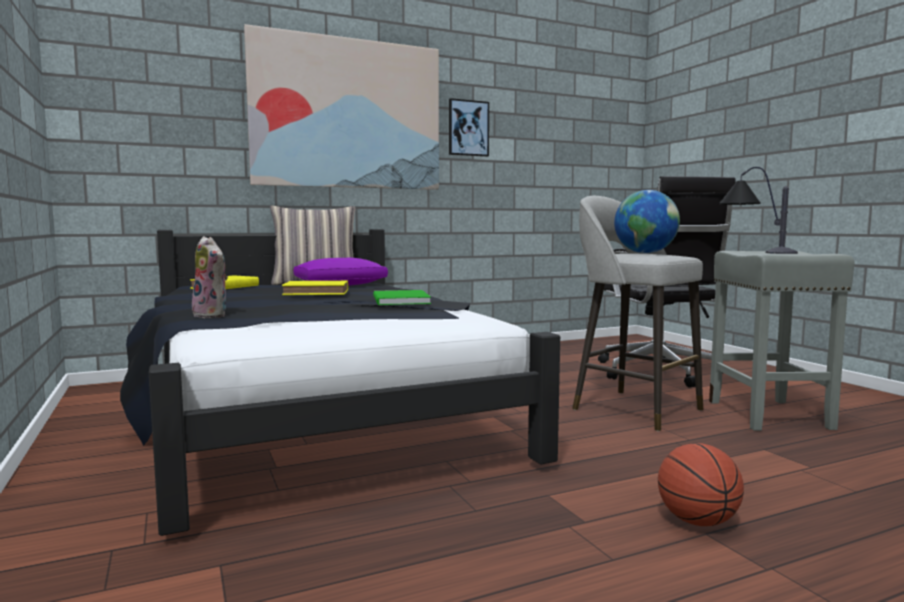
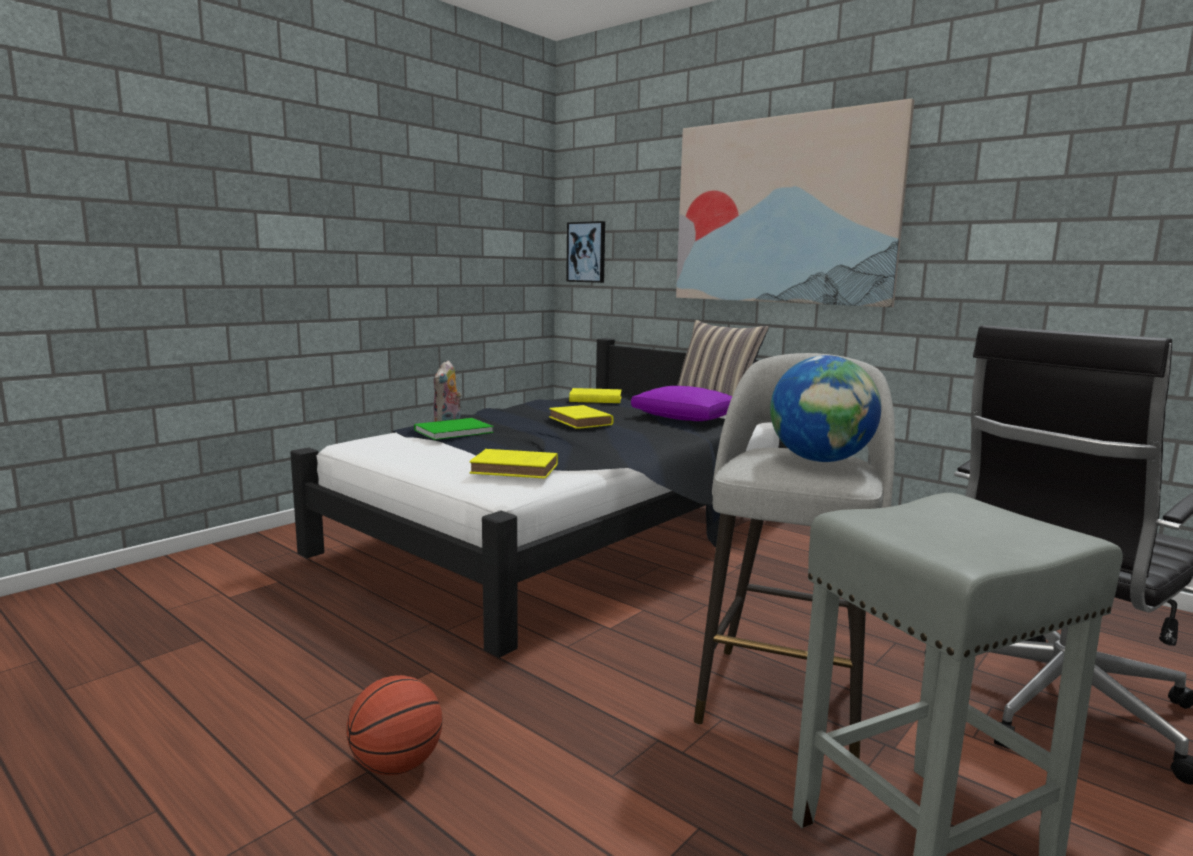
camera: 65 degrees right, 5 degrees up
green book [373,290,431,305] -> green book moved to [414,418,494,440]
picture [449,98,489,157] -> picture moved to [566,221,605,283]
table lamp [719,167,798,254] -> none
none -> yellow book [469,449,558,479]

